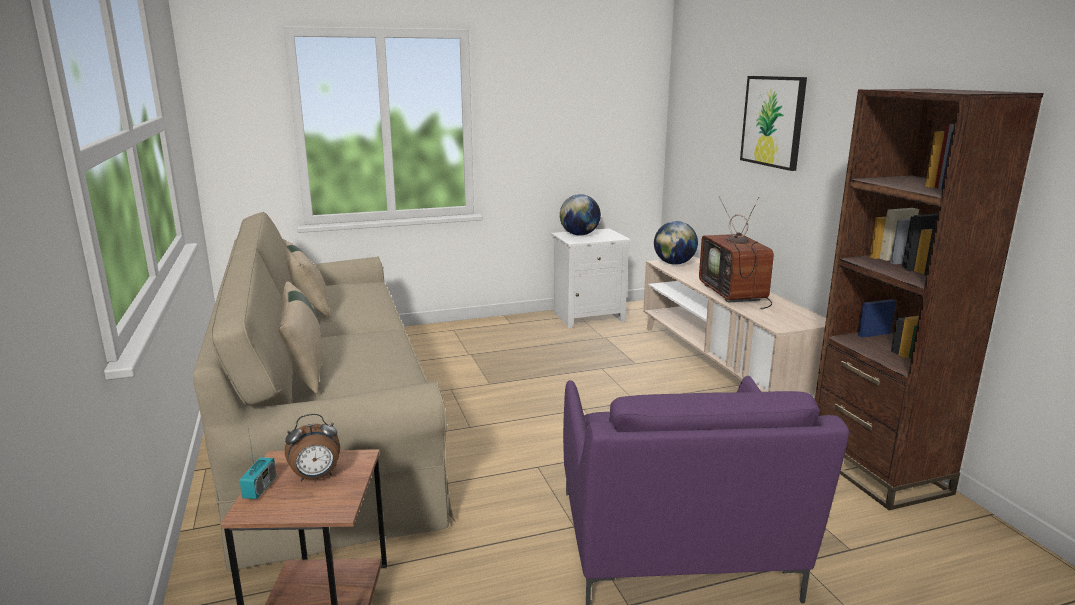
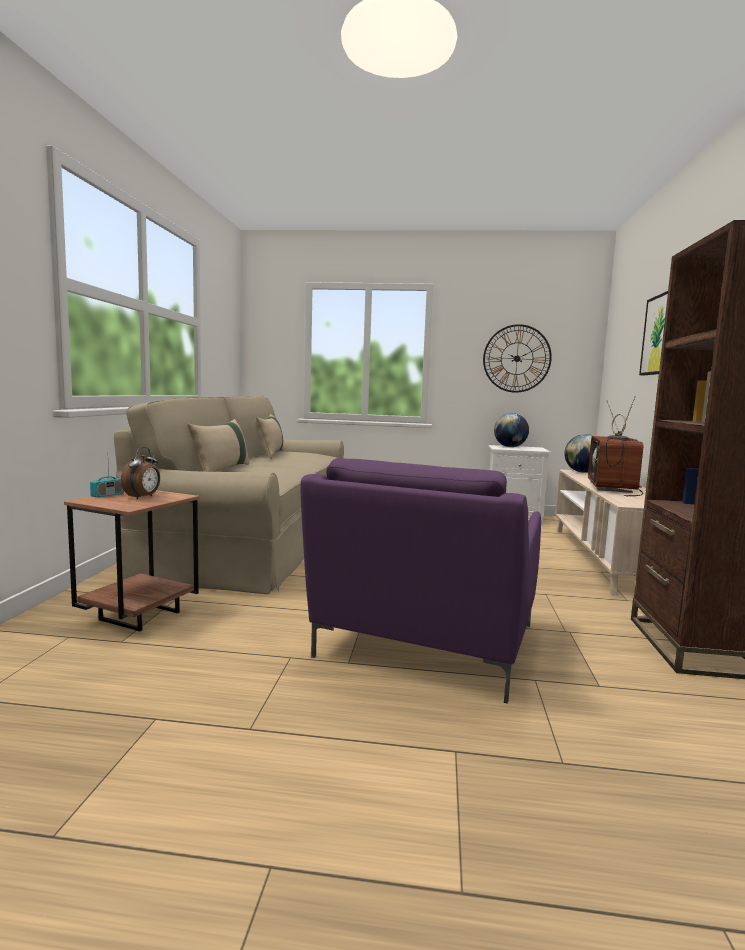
camera: 25 degrees right, 10 degrees down
alarm clock [285,414,340,481] -> alarm clock turned 75 degrees counterclockwise [121,447,160,499]
none -> wall clock [483,324,552,393]

